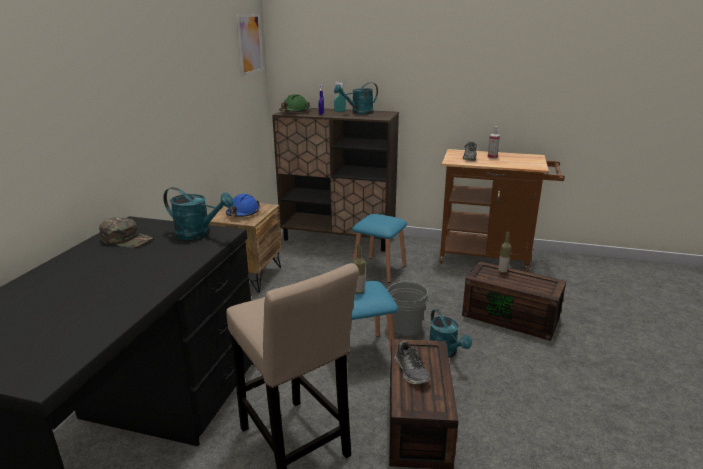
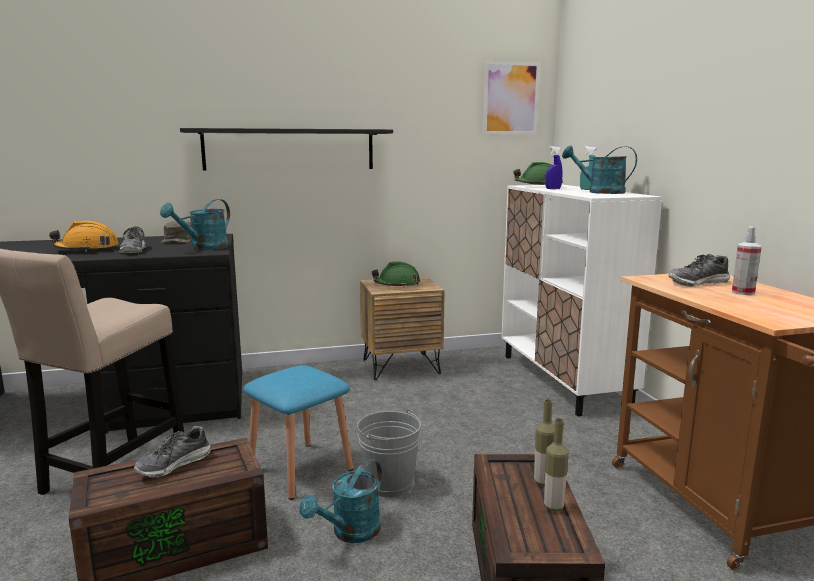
camera: 60 degrees right, 10 degrees down
turquoise watering can [163,187,234,240] -> turquoise watering can turned 45 degrees clockwise [160,199,230,250]
blue hard hat [226,194,260,217] -> green hard hat [372,261,420,287]
brown cabinet [272,108,399,252] -> white cabinet [502,185,662,416]
blue stool [352,214,407,283] -> none
bottle [353,245,365,294] -> bottle moved to [544,418,569,511]
none -> orange hard hat [49,221,119,252]
none -> shoe [119,226,146,253]
none -> black shelf [180,128,393,171]

